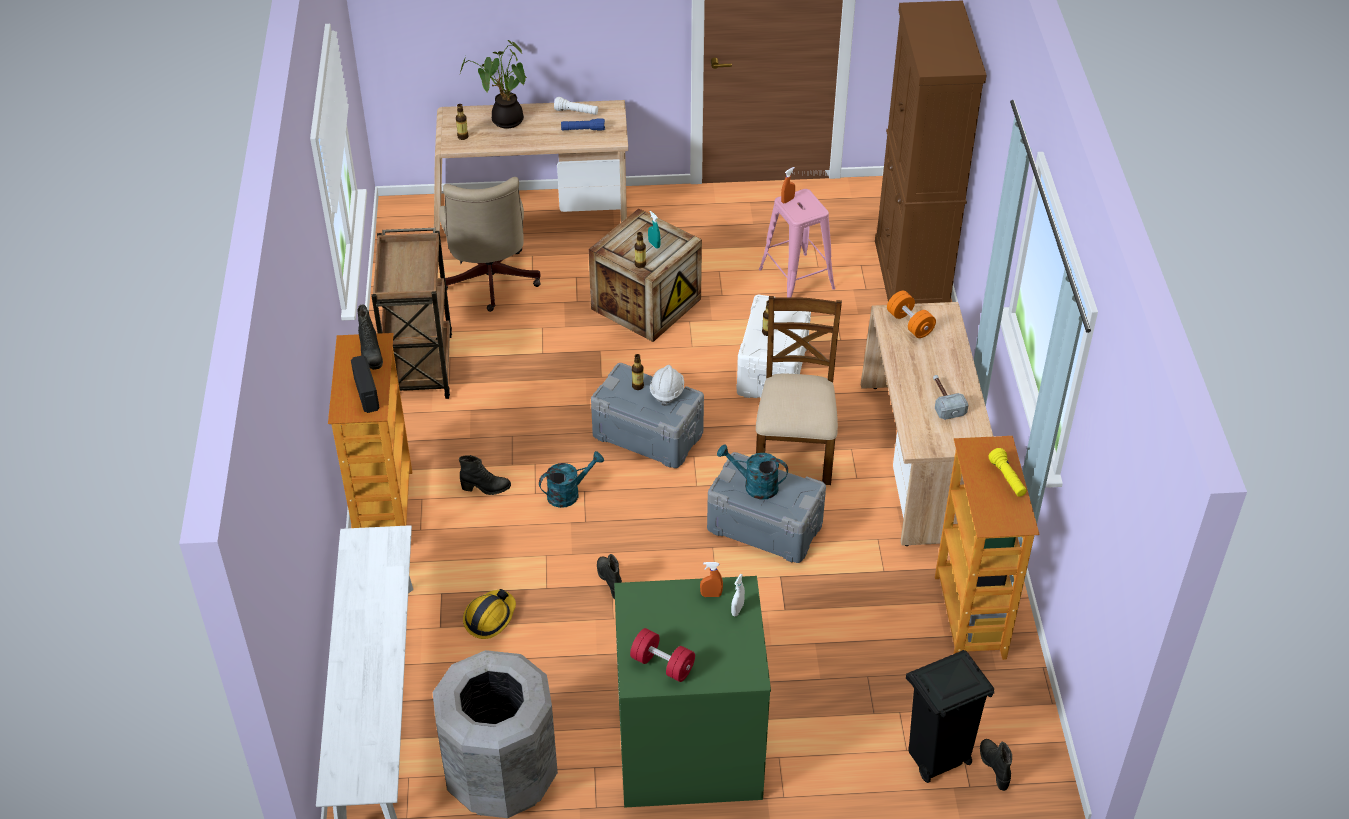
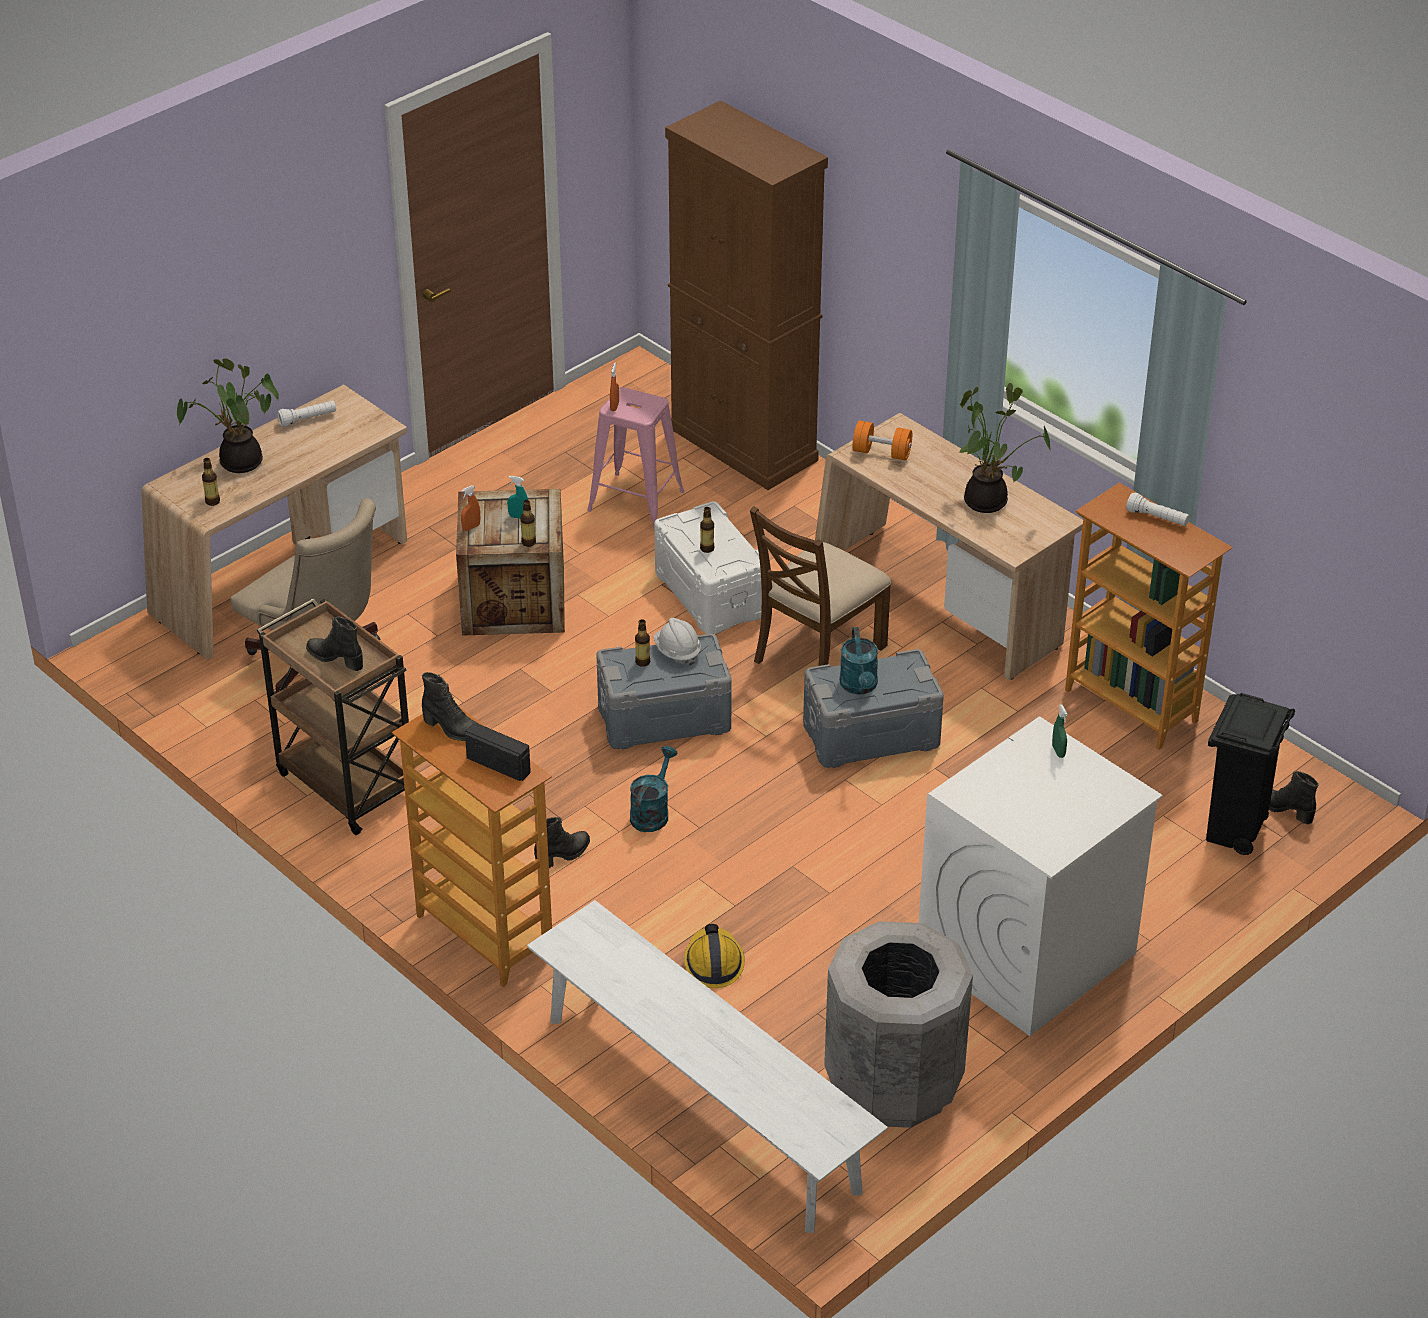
camera: 40 degrees left, 5 degrees down
blue flashlight [561,118,605,131] -> none
black boot [597,554,622,599] -> black boot moved to [306,616,363,671]
green washing machine [614,576,771,808] -> white washing machine [919,717,1163,1036]
red dumbbell [630,628,695,682] -> none
orange spray bottle [700,562,723,597] -> orange spray bottle moved to [461,485,480,531]
turquoise watering can [717,444,788,500] -> turquoise watering can turned 75 degrees counterclockwise [840,627,878,694]
white spray bottle [731,574,745,616] -> green spray bottle [1052,704,1068,758]
brown chair [756,296,842,485] -> brown chair turned 105 degrees counterclockwise [750,506,891,666]
hammer [933,375,968,420] -> potted plant [958,383,1051,513]
yellow flashlight [989,448,1027,497] -> white flashlight [1126,492,1189,526]

